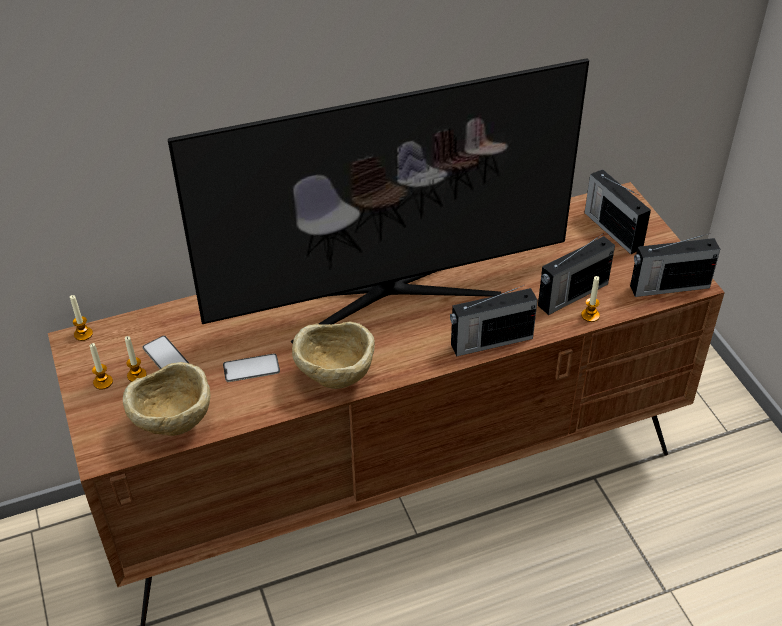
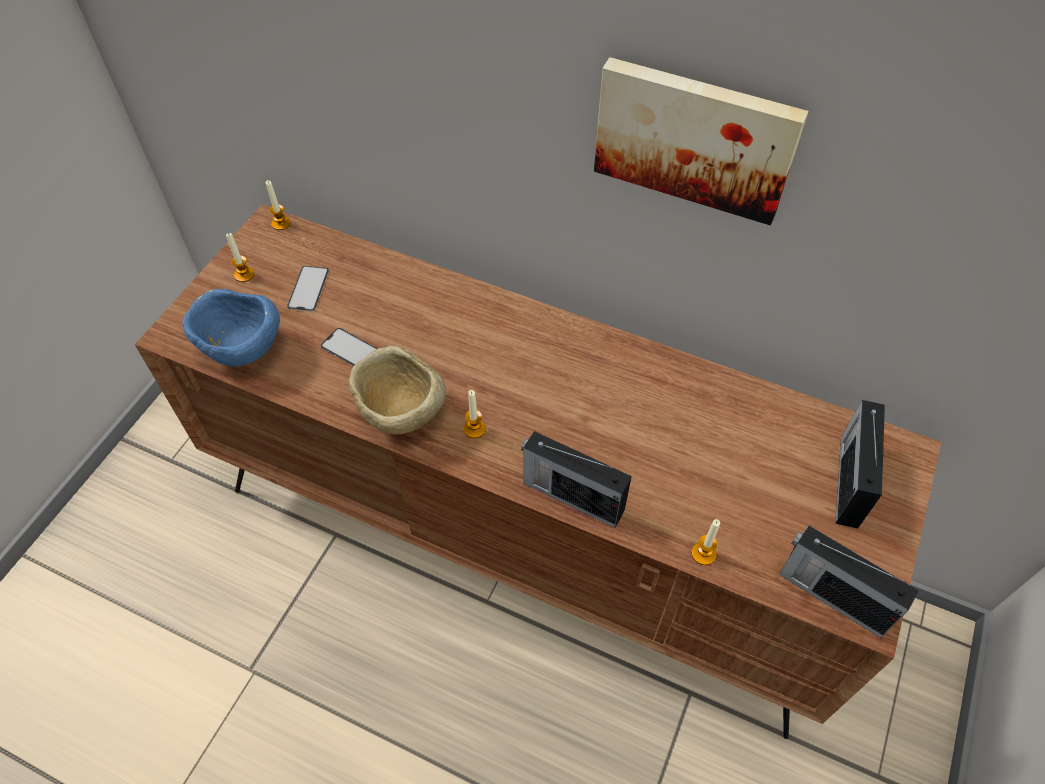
camera: 45 degrees right, 10 degrees up
beige bowl [123,362,210,436] -> blue bowl [182,289,280,366]
candle [125,336,147,382] -> candle moved to [463,390,486,438]
television [168,58,589,344] -> none
radio [538,233,615,315] -> none
none -> picture [594,57,809,225]

